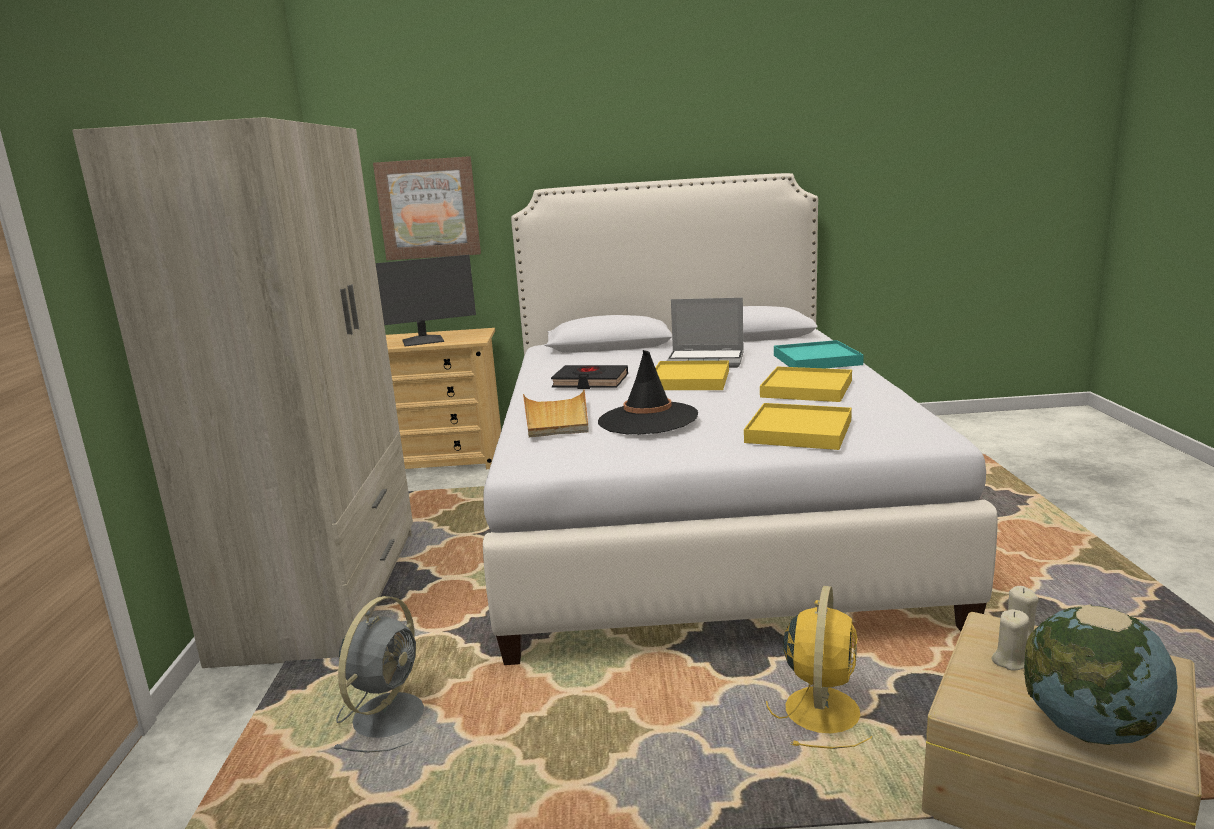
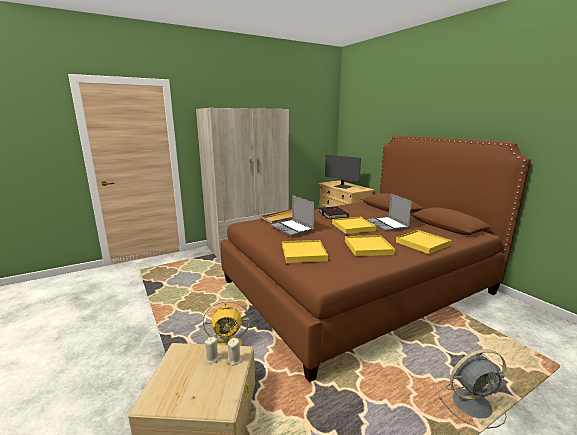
camera: 60 degrees right, 0 degrees up
grey fan [333,596,424,753] -> grey fan moved to [439,349,507,429]
picture [373,156,481,260] -> none
white bed [483,173,998,665] -> brown bed [220,135,531,382]
black hat [598,350,698,435] -> laptop [271,195,315,237]
turquoise tray [774,340,864,368] -> yellow tray [396,230,451,254]
globe [1024,605,1178,745] -> none

